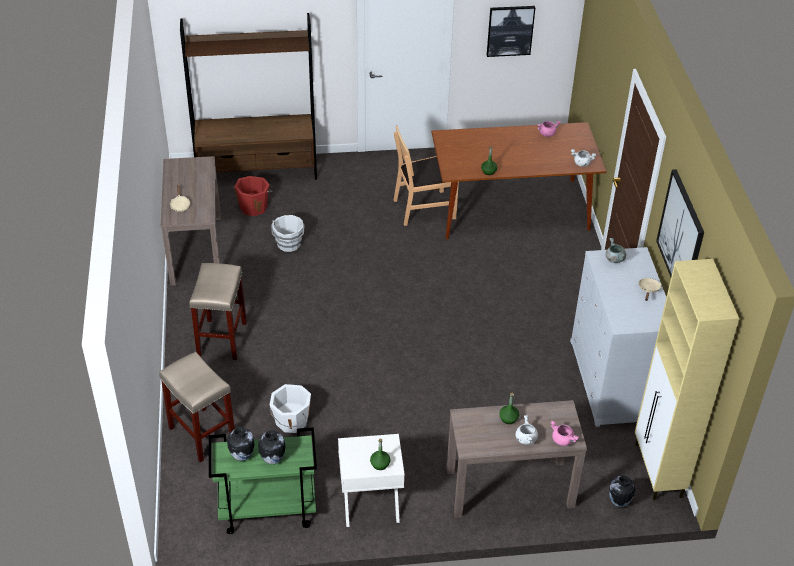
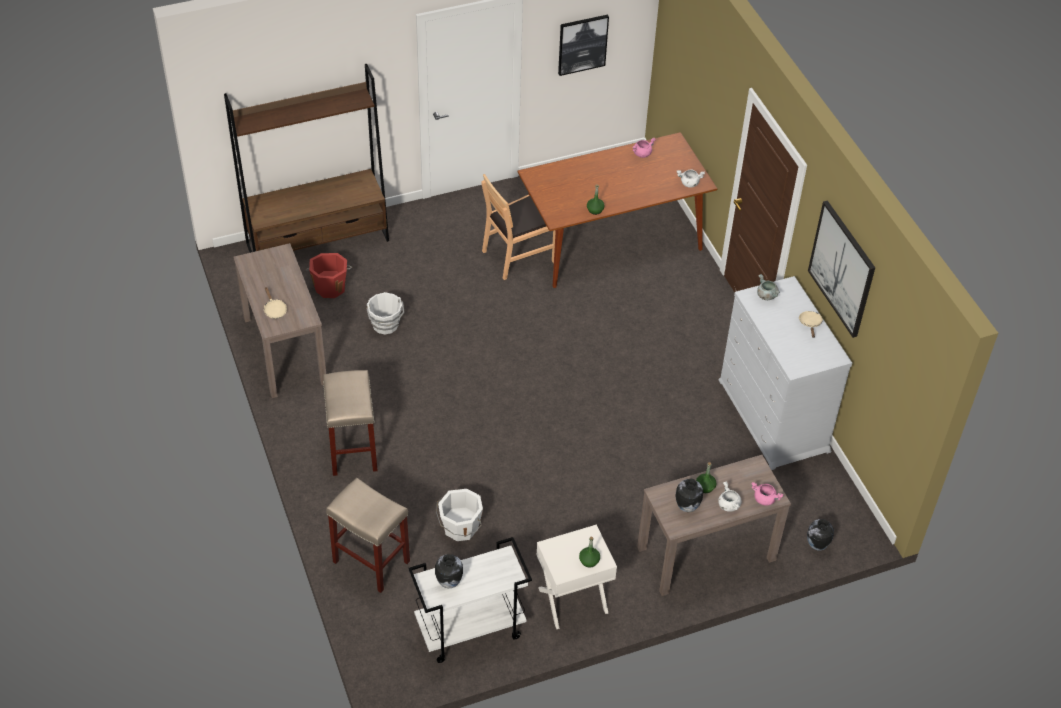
camera: 15 degrees left, 5 degrees up
green cart [209,427,317,534] -> white cart [409,537,532,663]
vase [258,430,285,464] -> vase moved to [676,479,703,512]
beige cabinet [635,259,739,500] -> none

